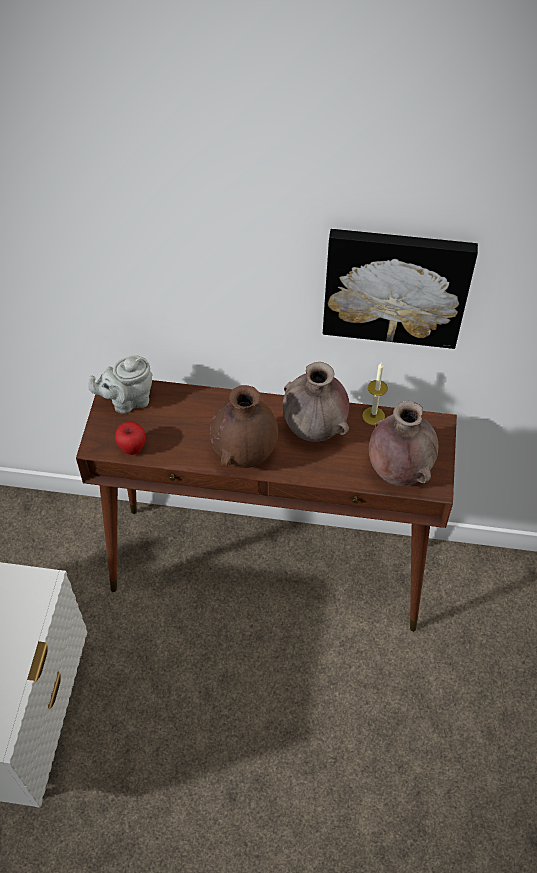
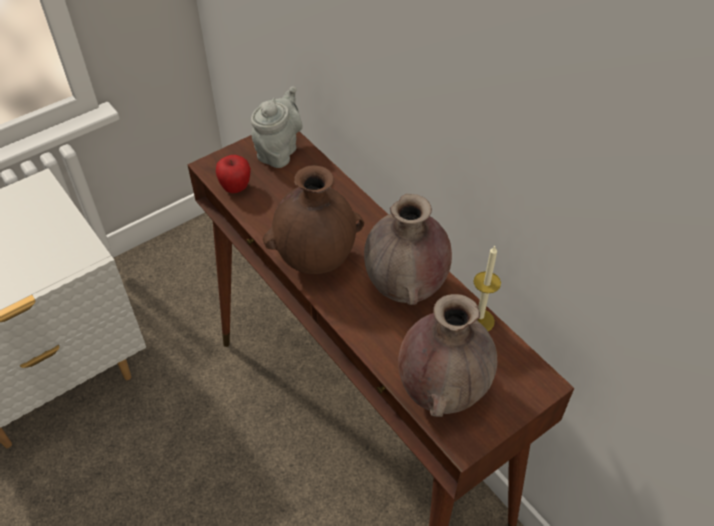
camera: 45 degrees right, 5 degrees down
grey teapot [88,355,152,414] -> grey teapot turned 90 degrees clockwise [251,86,303,168]
picture [323,229,478,349] -> none

